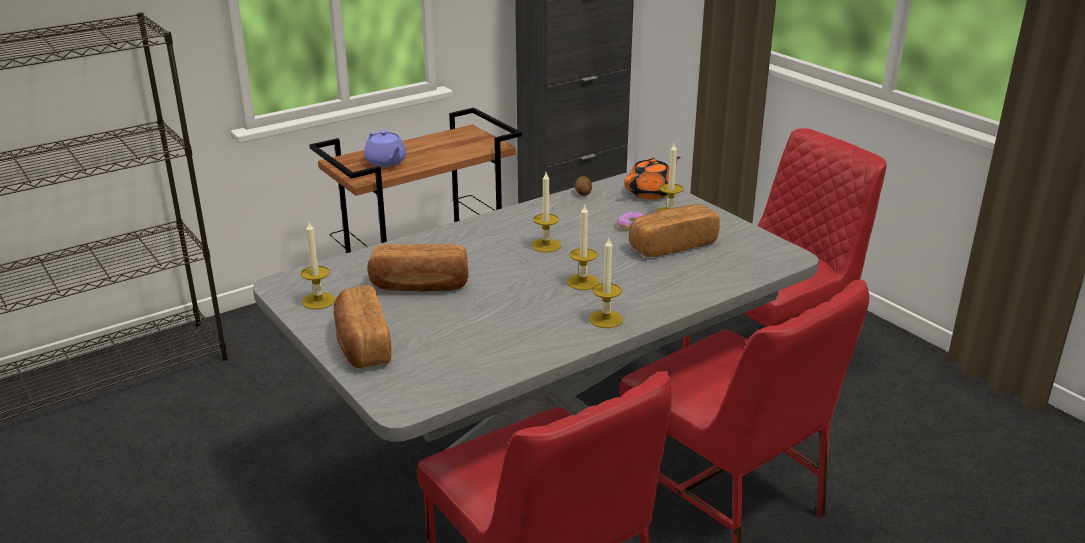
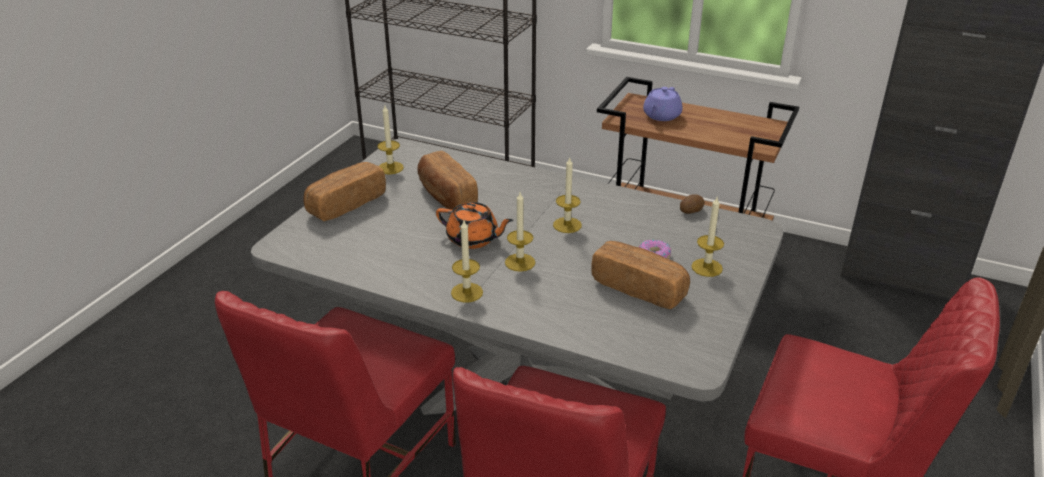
camera: 60 degrees right, 5 degrees up
orange teapot [624,157,680,200] -> orange teapot moved to [436,202,514,249]

